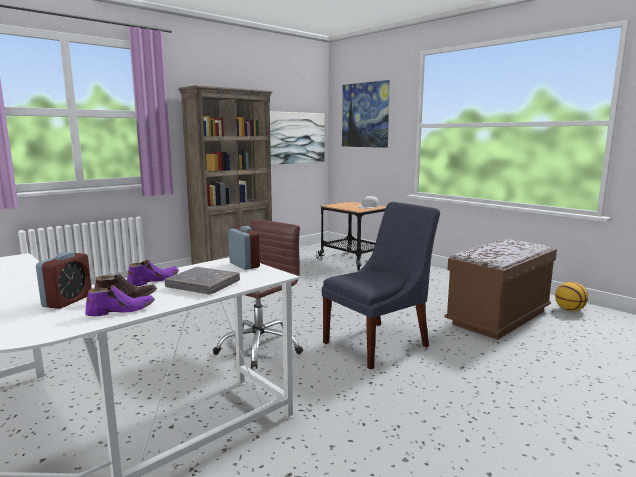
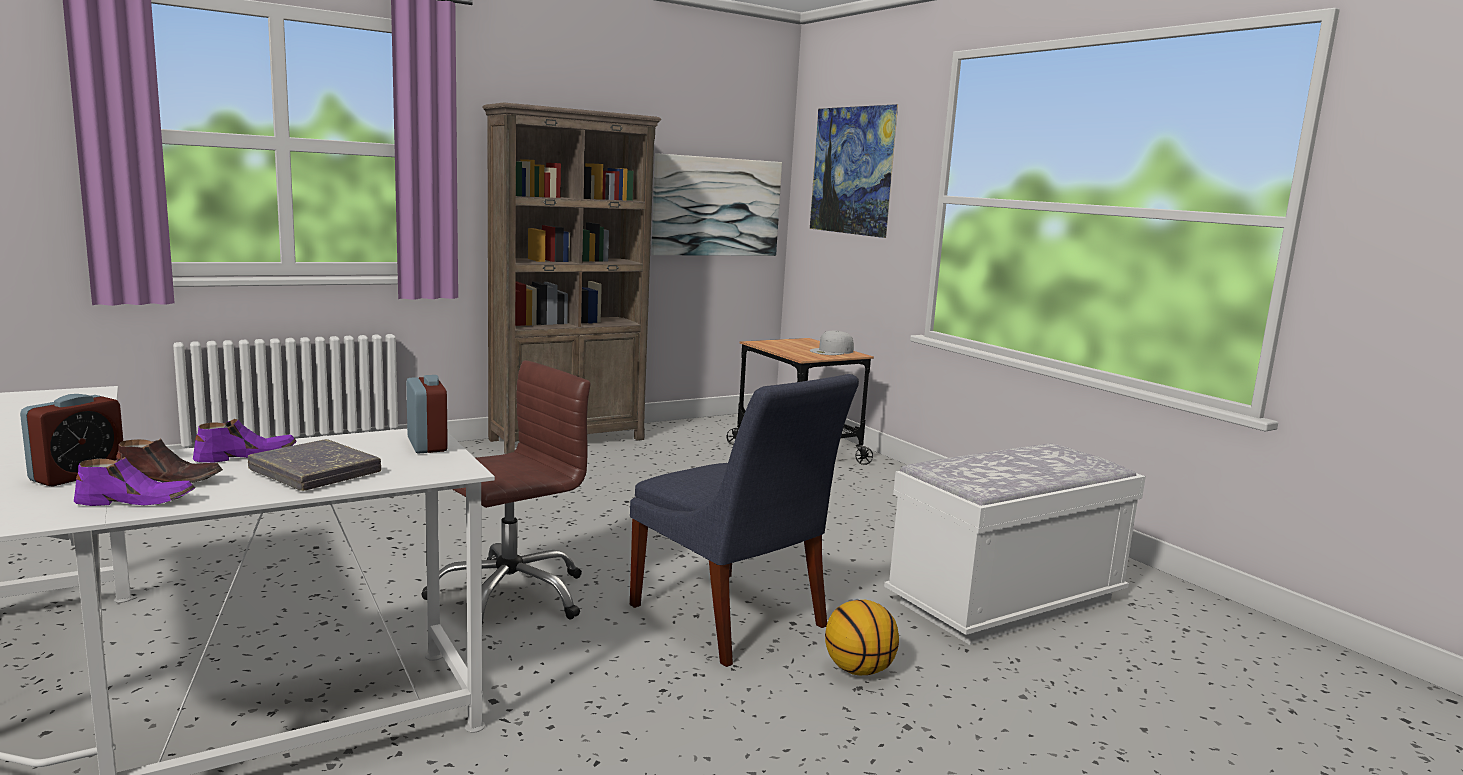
camera: 10 degrees right, 0 degrees up
blue chair [322,202,440,370] -> blue chair turned 75 degrees clockwise [630,374,859,667]
brown bench [444,239,557,340] -> white bench [884,444,1146,645]
basketball [555,282,588,311] -> basketball moved to [825,600,899,675]

